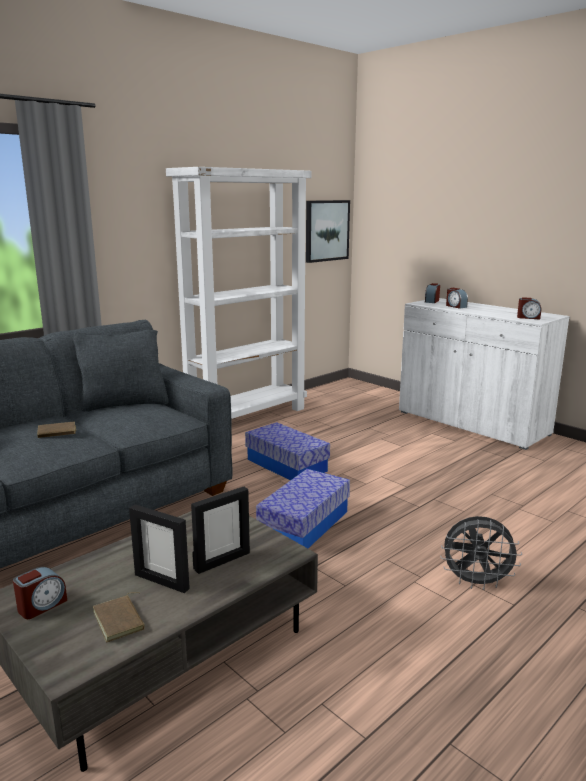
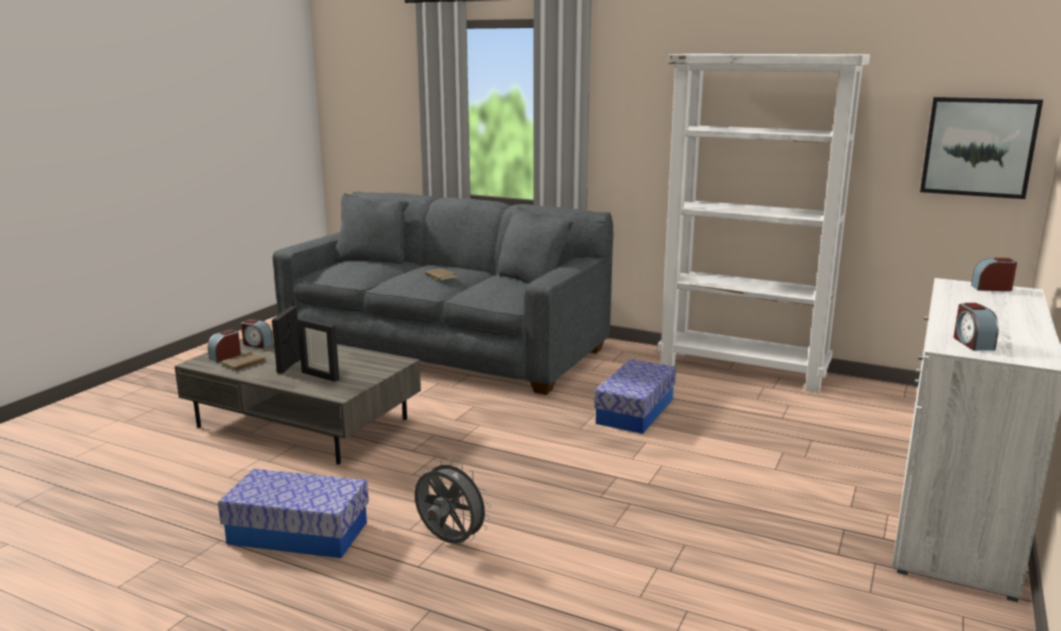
camera: 70 degrees right, 0 degrees up
storage box [256,469,350,548] -> storage box moved to [218,469,369,558]
grey fan [440,516,522,590] -> grey fan turned 135 degrees clockwise [414,458,491,544]
alarm clock [446,288,468,309] -> alarm clock moved to [208,329,241,362]

